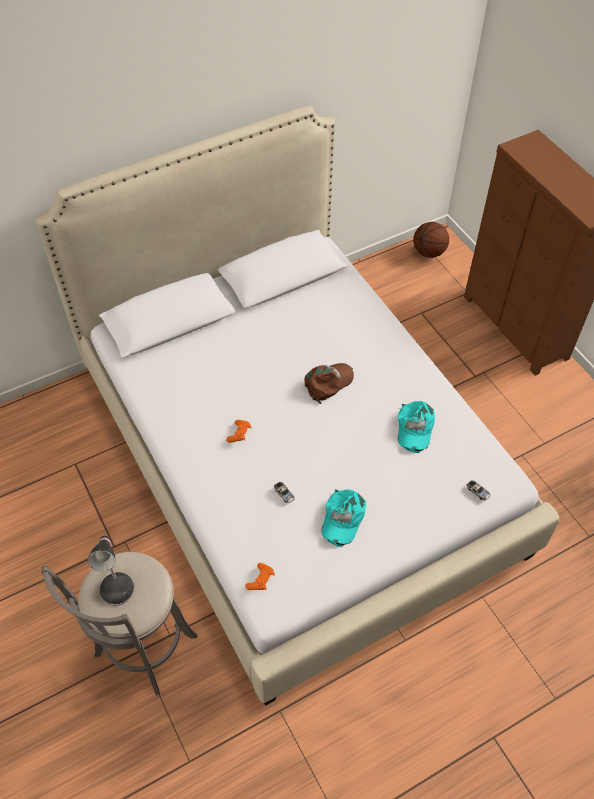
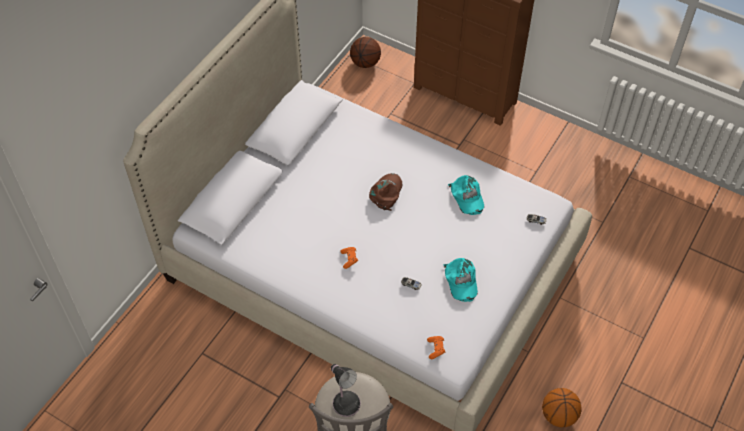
camera: 30 degrees left, 0 degrees up
none -> basketball [542,388,582,427]

